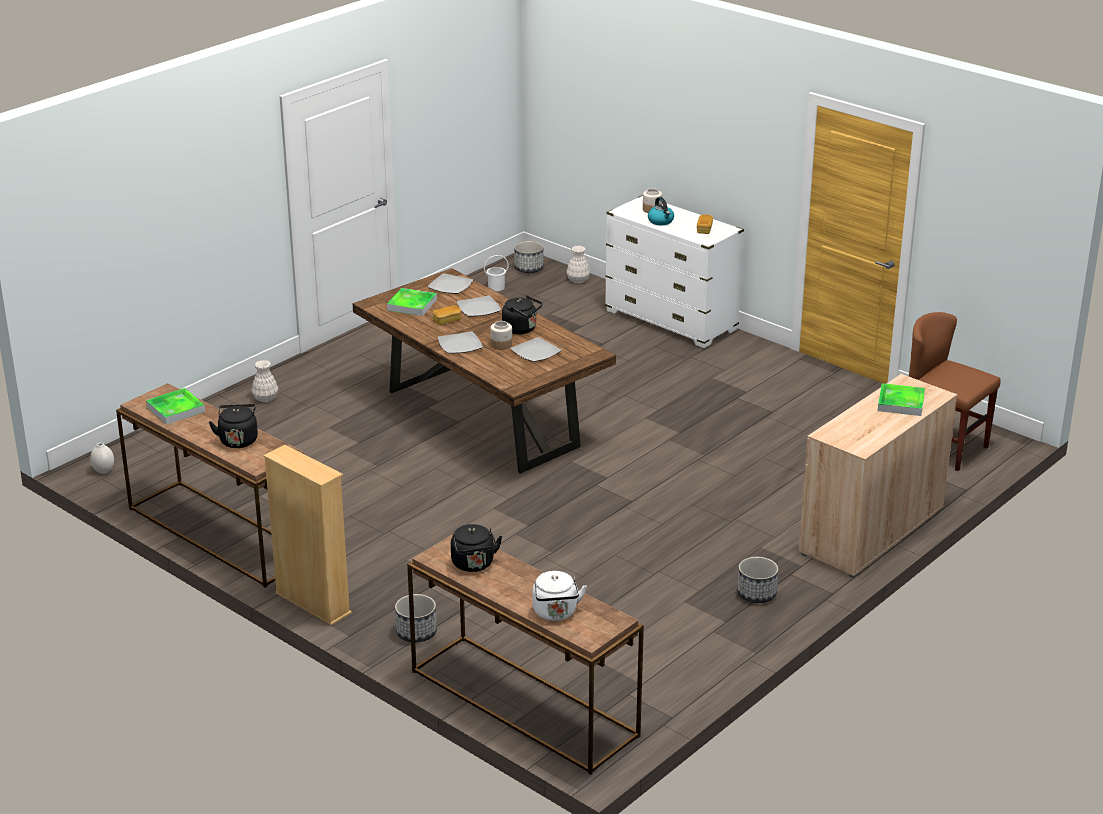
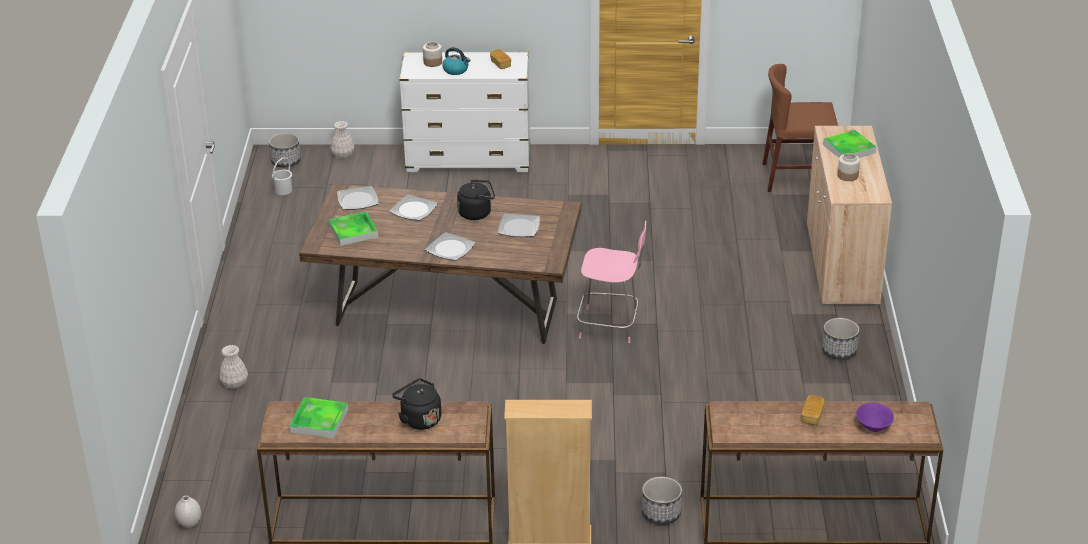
camera: 40 degrees left, 5 degrees up
bread [433,305,461,325] -> bread moved to [801,395,825,425]
black kettle [451,524,502,572] -> none
jar [490,321,512,350] -> jar moved to [837,153,860,181]
white kettle [532,571,587,621] -> purple bowl [856,403,894,432]
none -> pink chair [577,221,647,343]

